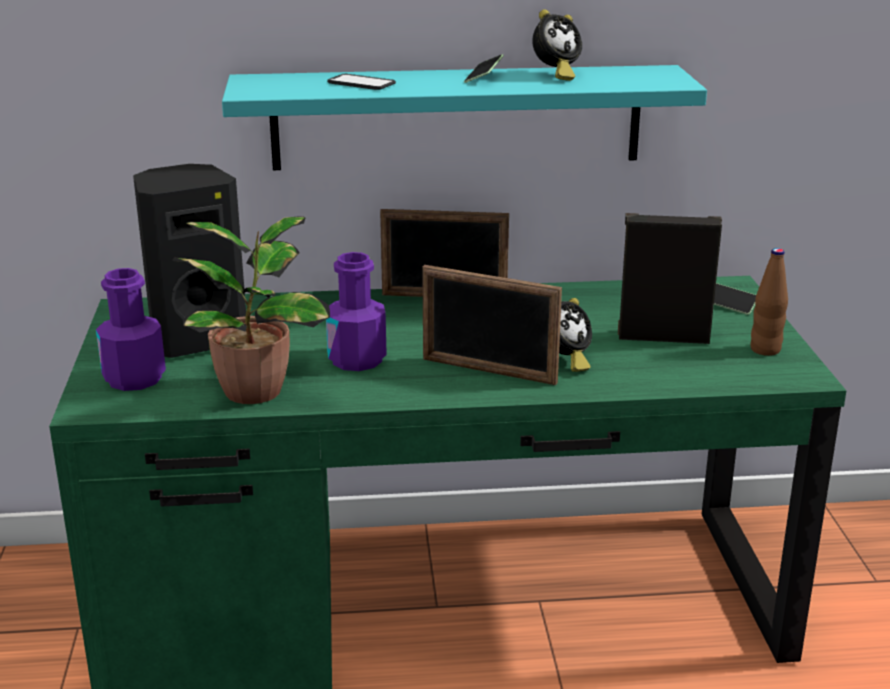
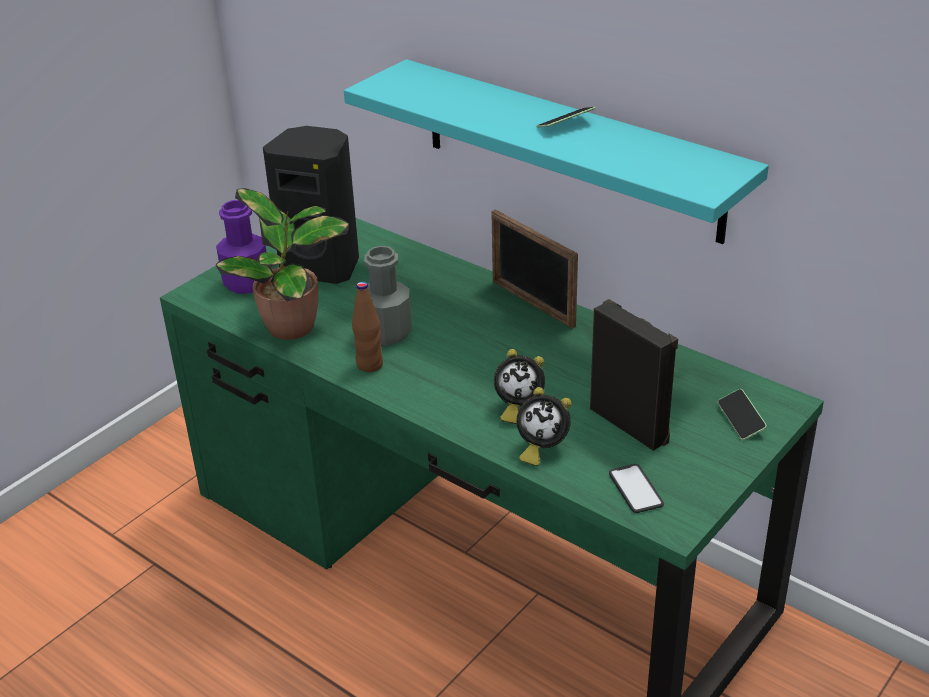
camera: 45 degrees right, 10 degrees up
purple bottle [326,252,387,371] -> grey bottle [364,246,412,346]
phone [327,74,396,90] -> phone moved to [609,464,664,513]
picture frame [422,265,562,385] -> none
alarm clock [533,9,582,81] -> alarm clock moved to [516,387,572,466]
brown bottle [750,248,788,356] -> brown bottle moved to [352,281,383,372]

